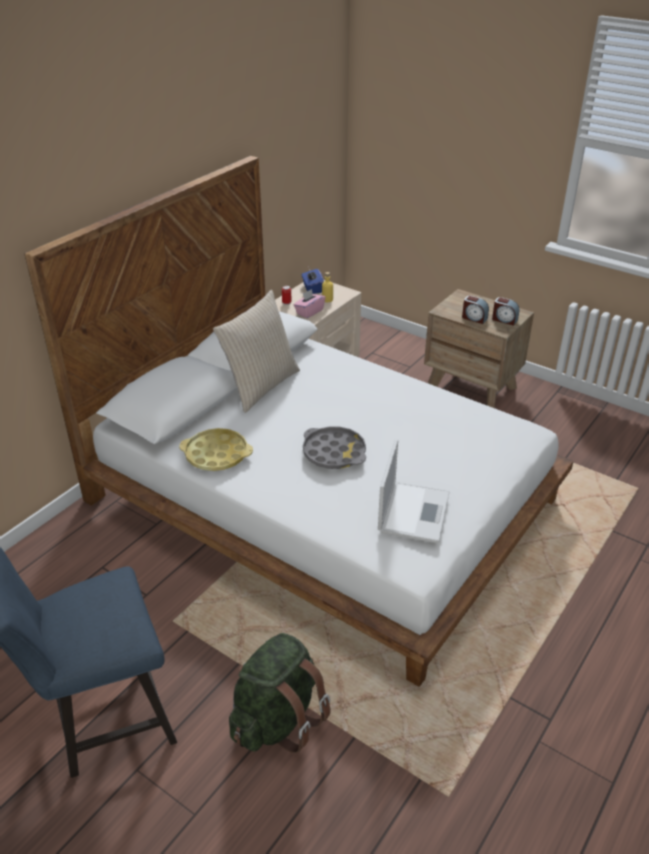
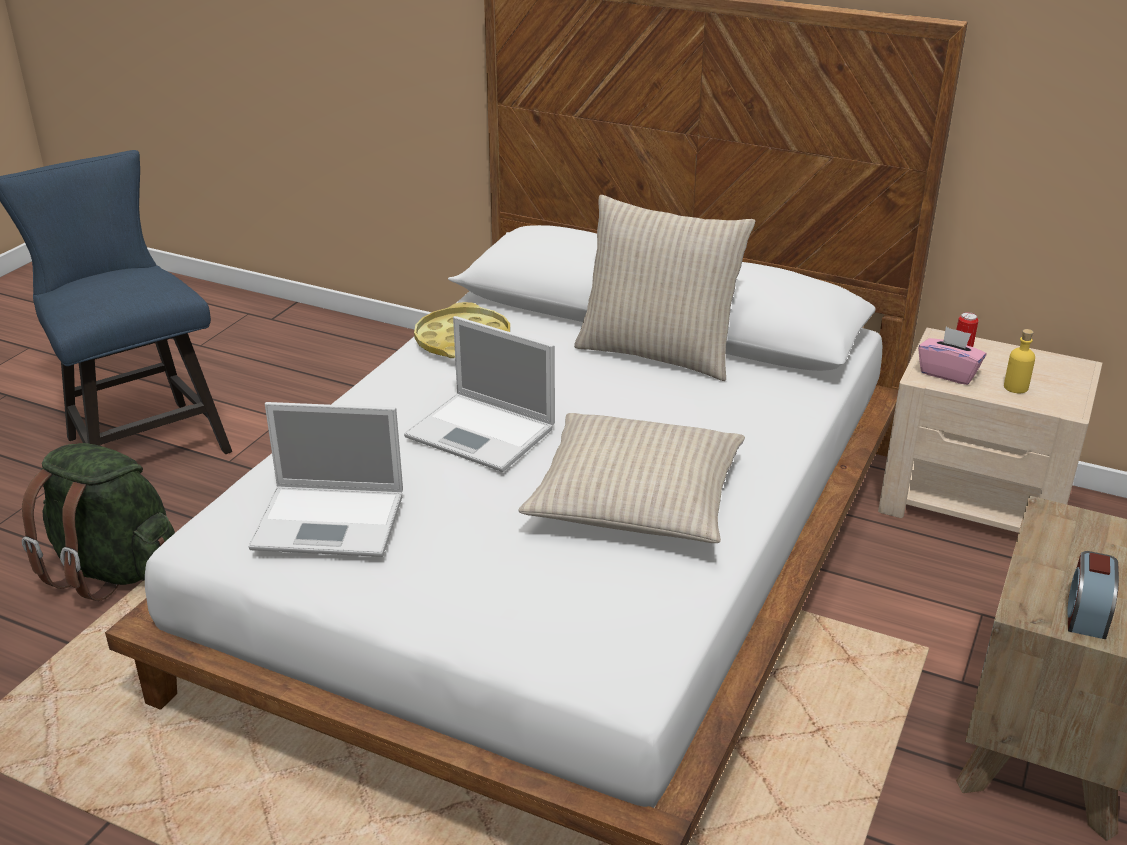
camera: 80 degrees right, 5 degrees down
blue tissue box [302,269,324,294] -> none
grey tray [303,426,366,469] -> laptop [404,316,555,472]
alarm clock [462,296,489,324] -> none
none -> beige pillow [519,413,745,543]

